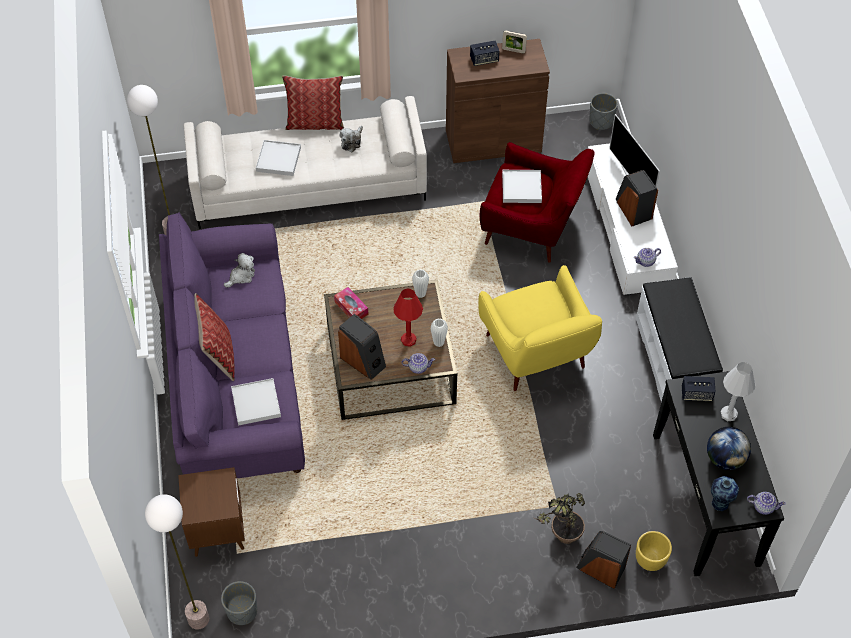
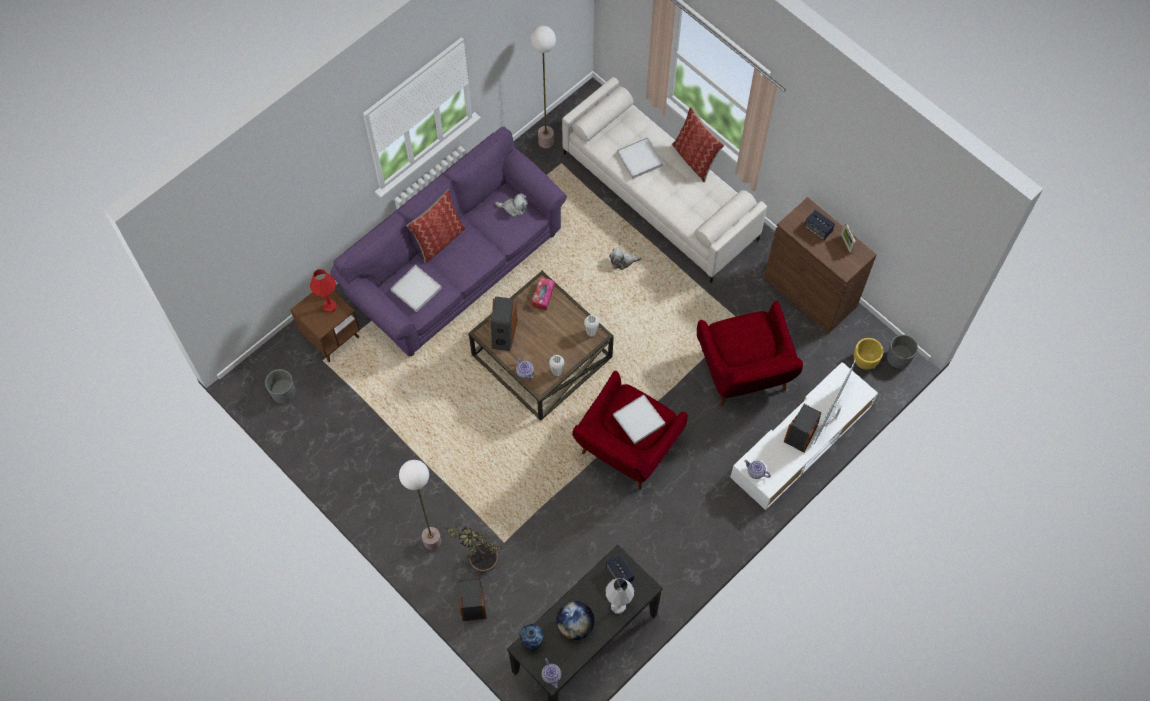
camera: 55 degrees right, 10 degrees up
floor lamp [145,494,209,630] -> floor lamp moved to [399,460,441,550]
plush toy [340,126,363,152] -> plush toy moved to [609,247,642,270]
red table lamp [393,288,423,347] -> red table lamp moved to [310,269,337,313]
yellow armchair [478,265,602,391] -> red armchair [572,371,688,490]
white tray [502,170,542,203] -> white tray moved to [613,394,665,444]
white bench [636,277,723,402] -> none
yellow planter [636,531,672,571] -> yellow planter moved to [854,338,883,370]

